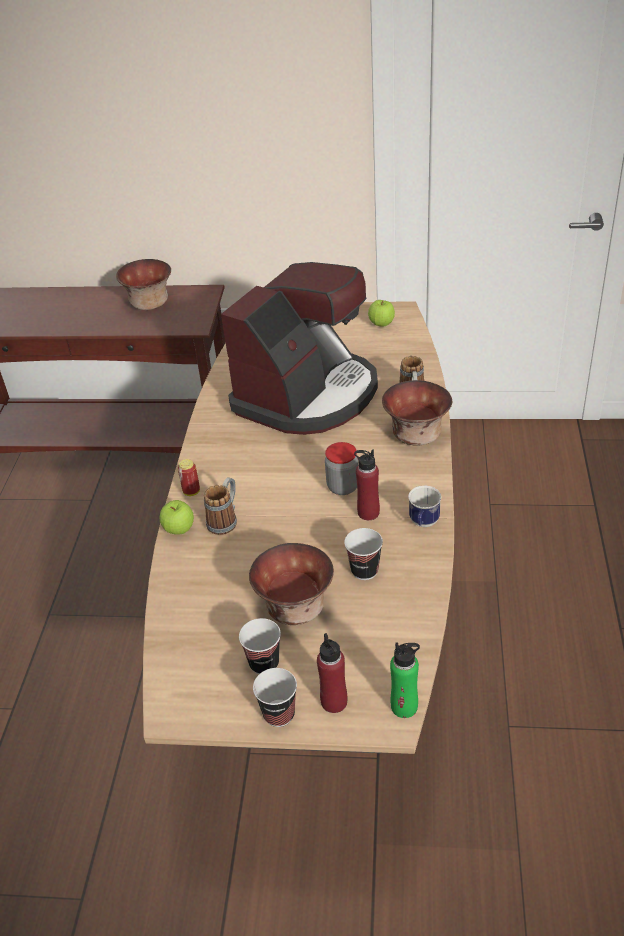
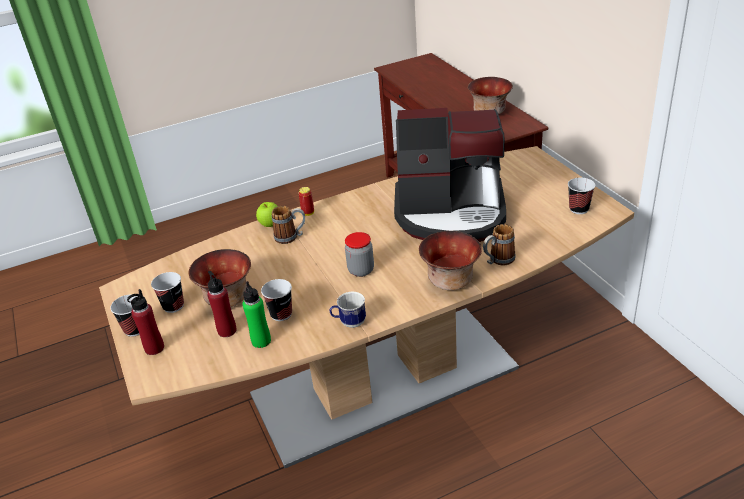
camera: 60 degrees right, 5 degrees down
red bottle [354,449,380,520] -> red bottle moved to [207,271,237,337]
apple [368,300,395,327] -> cup [568,178,595,214]
green bottle [390,642,420,718] -> green bottle moved to [243,281,271,348]

